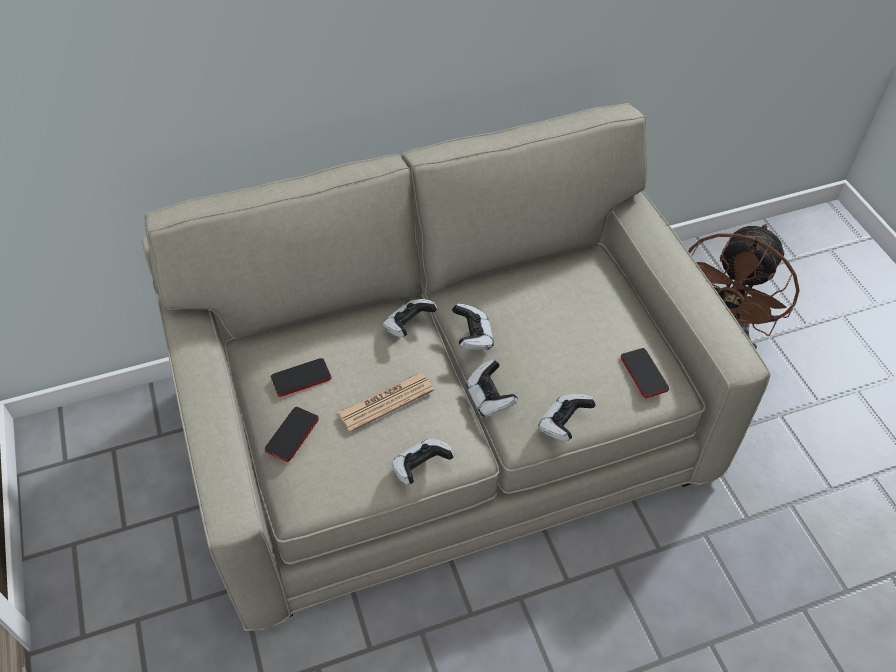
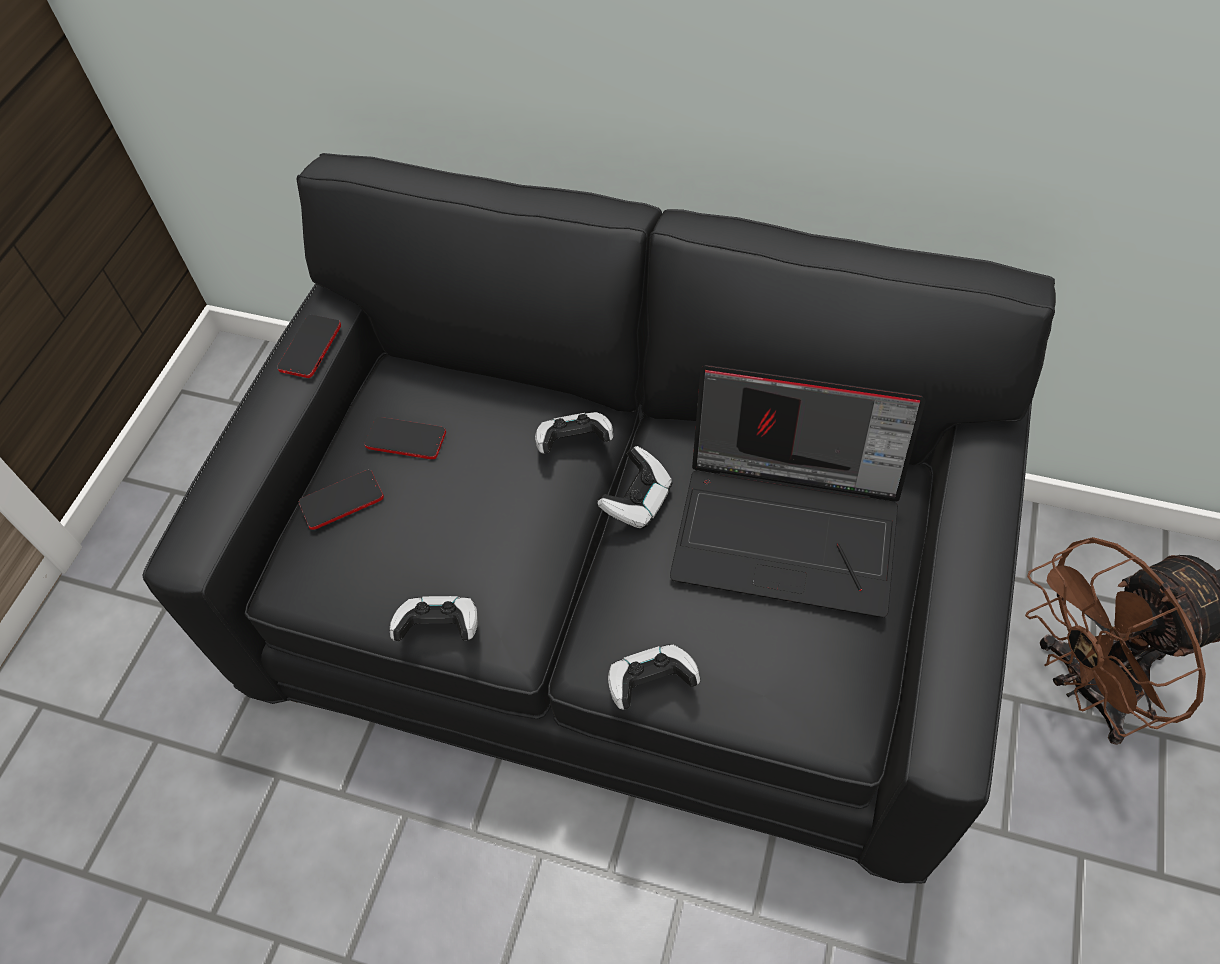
camera: 40 degrees right, 5 degrees up
beige sofa [142,103,770,631] -> black sofa [142,153,1056,883]
newspaper [337,373,434,432] -> none
game controller [466,359,518,417] -> none
phone [621,348,669,398] -> phone moved to [277,315,341,378]
none -> laptop [670,365,926,617]

